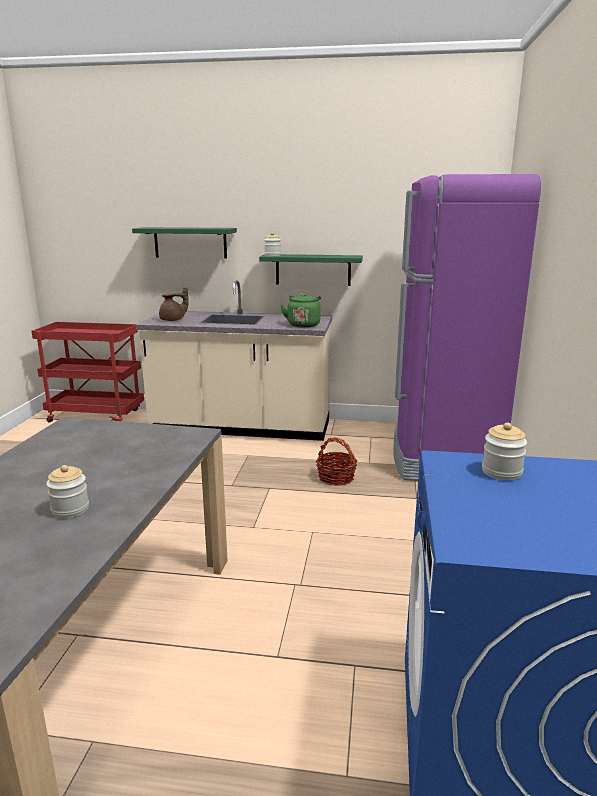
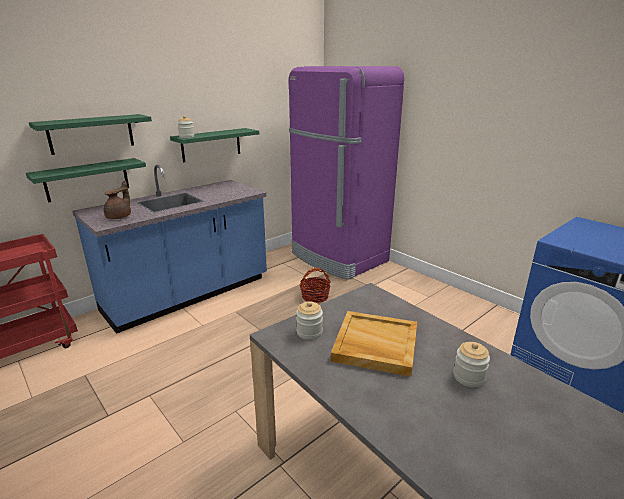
camera: 50 degrees left, 5 degrees up
beige counter [135,280,332,441] -> blue counter [72,165,267,334]
green kettle [280,293,321,328] -> none
jar [482,422,527,480] -> jar moved to [296,301,323,340]
none -> green shelf [26,158,146,202]
none -> beige tray [331,311,417,377]

